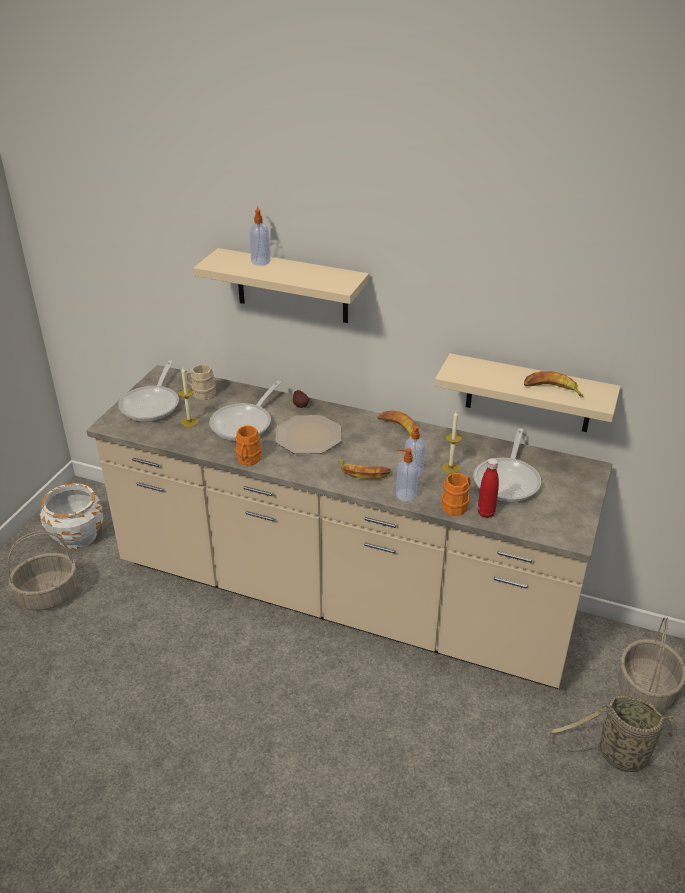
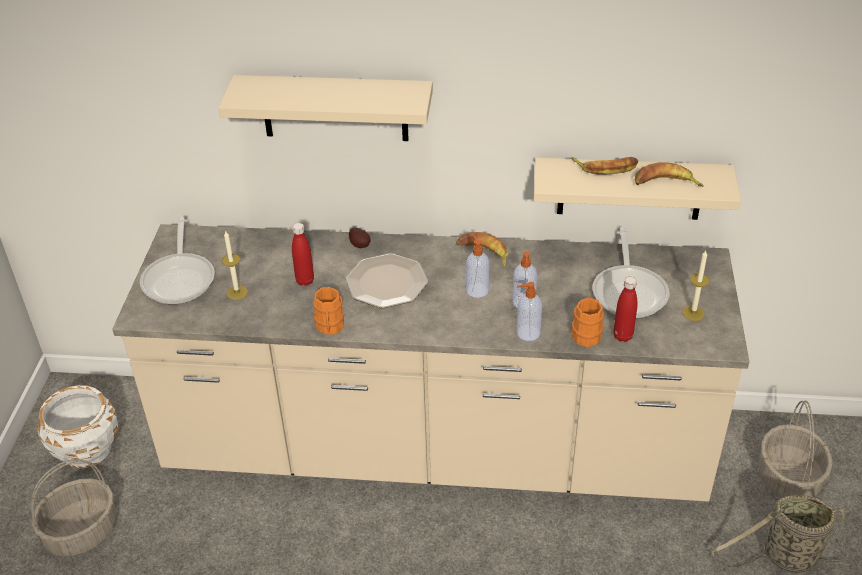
camera: 15 degrees left, 5 degrees up
beige mug [186,364,216,400] -> none
frying pan [209,381,281,441] -> red bottle [292,223,314,286]
soap dispenser [249,206,271,266] -> soap dispenser moved to [466,234,489,298]
banana [338,457,391,479] -> banana moved to [571,157,638,175]
candle [442,411,462,474] -> candle moved to [682,251,710,321]

